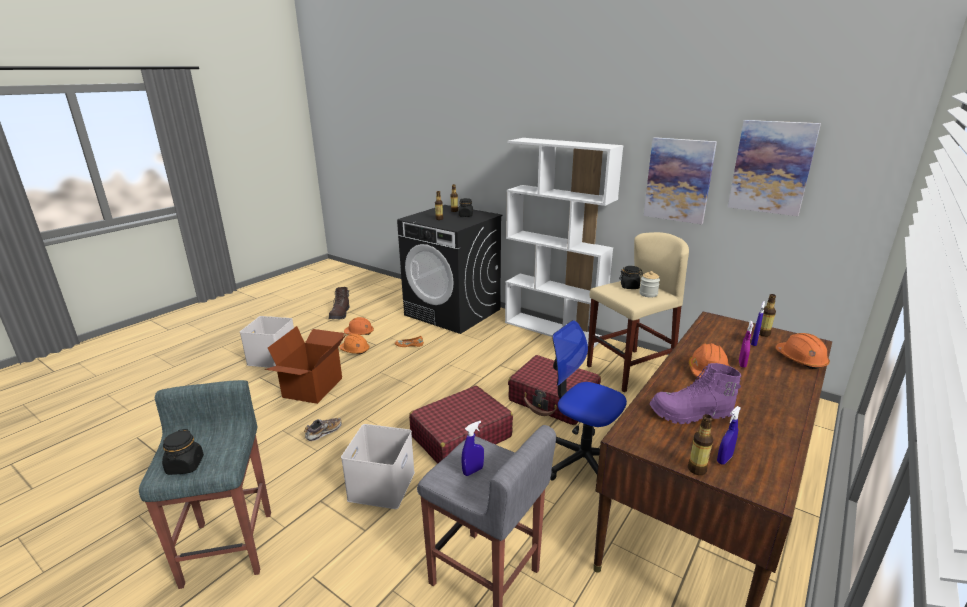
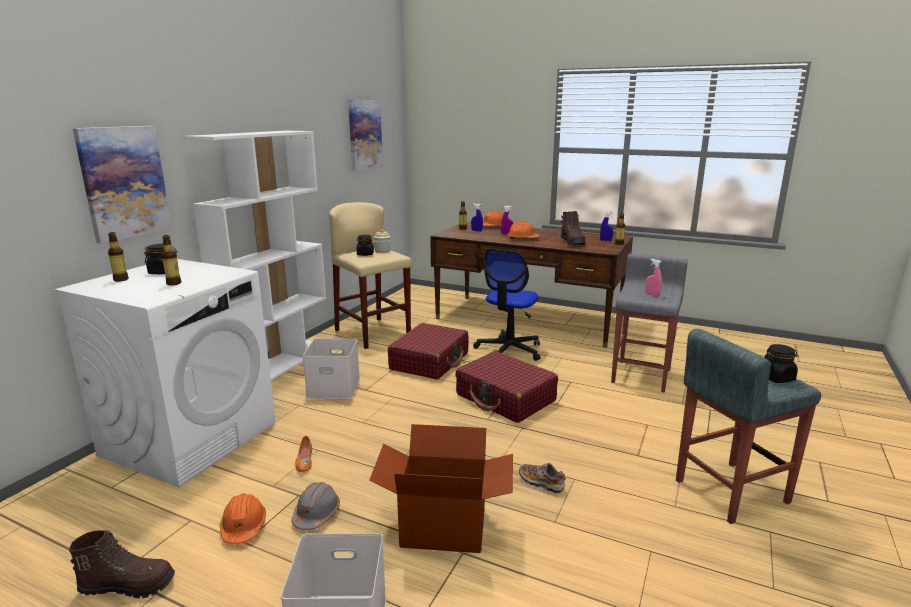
camera: 100 degrees left, 5 degrees down
orange hard hat [339,334,369,354] -> grey hard hat [291,482,340,530]
white storage box [341,424,415,509] -> white storage box moved to [302,338,360,399]
black washing machine [397,205,503,334] -> white washing machine [54,259,276,487]
blue spray bottle [461,421,484,476] -> pink spray bottle [645,259,662,296]
picture [643,137,717,224] -> picture moved to [73,126,172,244]
purple boot [650,363,741,424] -> brown boot [561,211,586,245]

